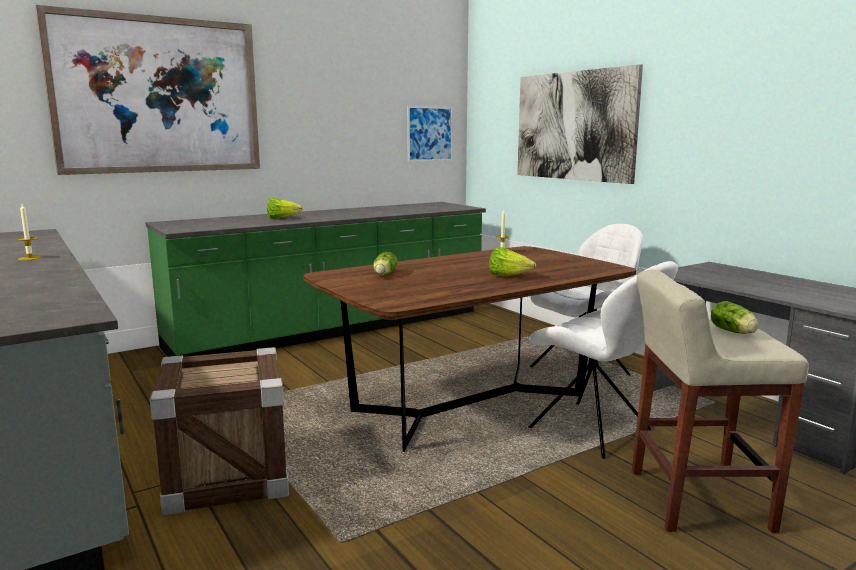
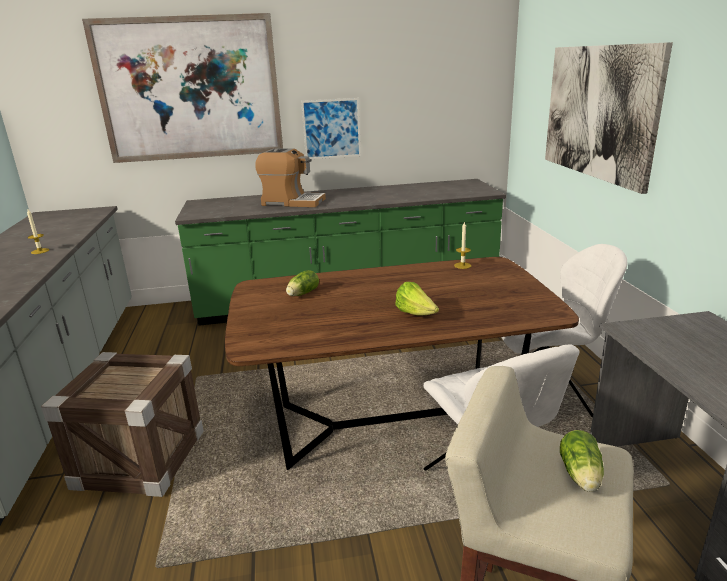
camera: 25 degrees right, 10 degrees up
lettuce [267,198,303,219] -> coffee machine [255,149,326,207]
picture [407,106,453,162] -> picture moved to [301,98,361,159]

